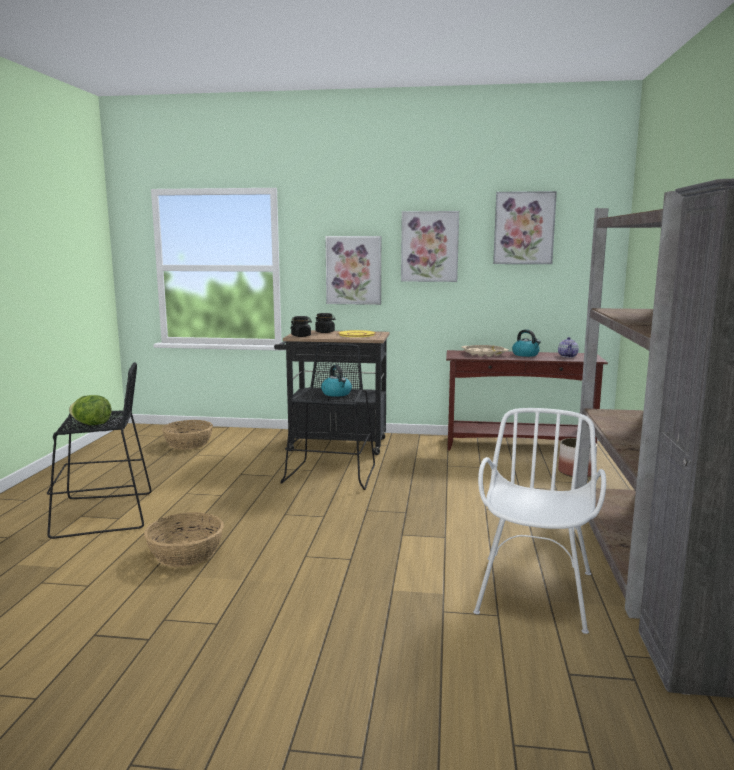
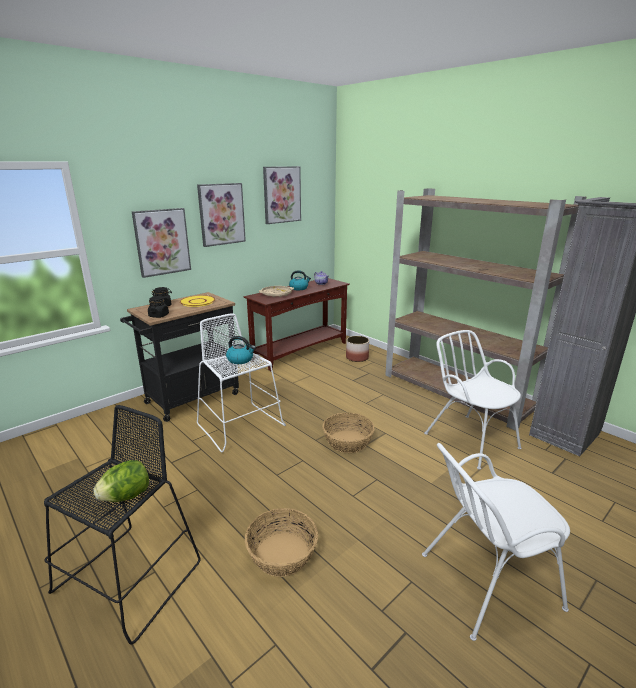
camera: 50 degrees left, 10 degrees up
basket [162,420,213,449] -> basket moved to [322,413,375,453]
black stool [280,343,375,490] -> white stool [197,313,286,452]
none -> white chair [422,443,570,641]

